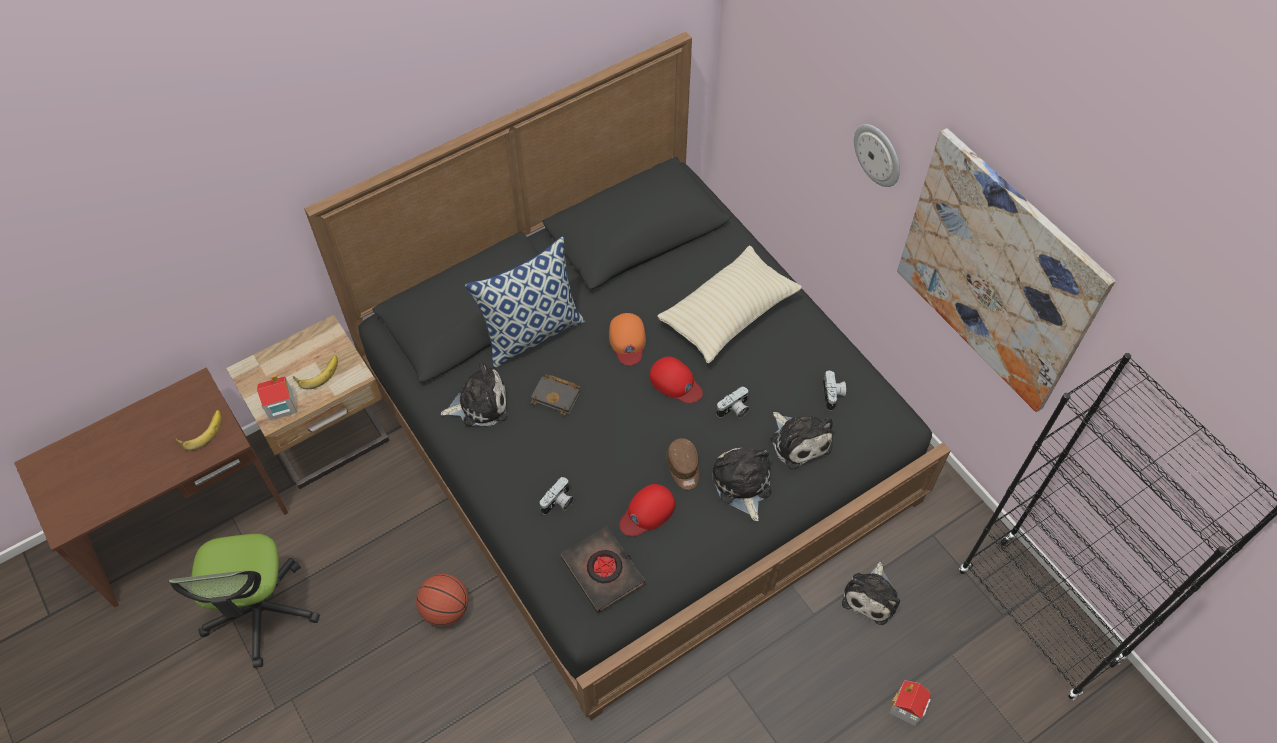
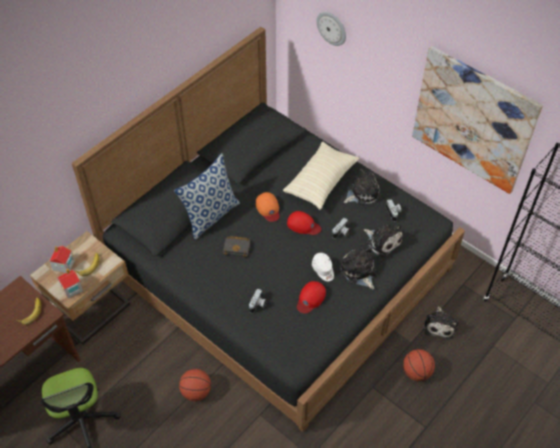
camera: 15 degrees left, 5 degrees down
plush toy [441,361,507,426] -> plush toy moved to [344,168,381,205]
black book [561,526,645,613] -> none
brown cap [666,438,699,490] -> white cap [312,253,334,281]
wall clock [854,124,900,187] -> wall clock moved to [316,12,346,46]
toy house [889,680,931,726] -> toy house moved to [49,246,75,273]
none -> basketball [403,349,435,381]

